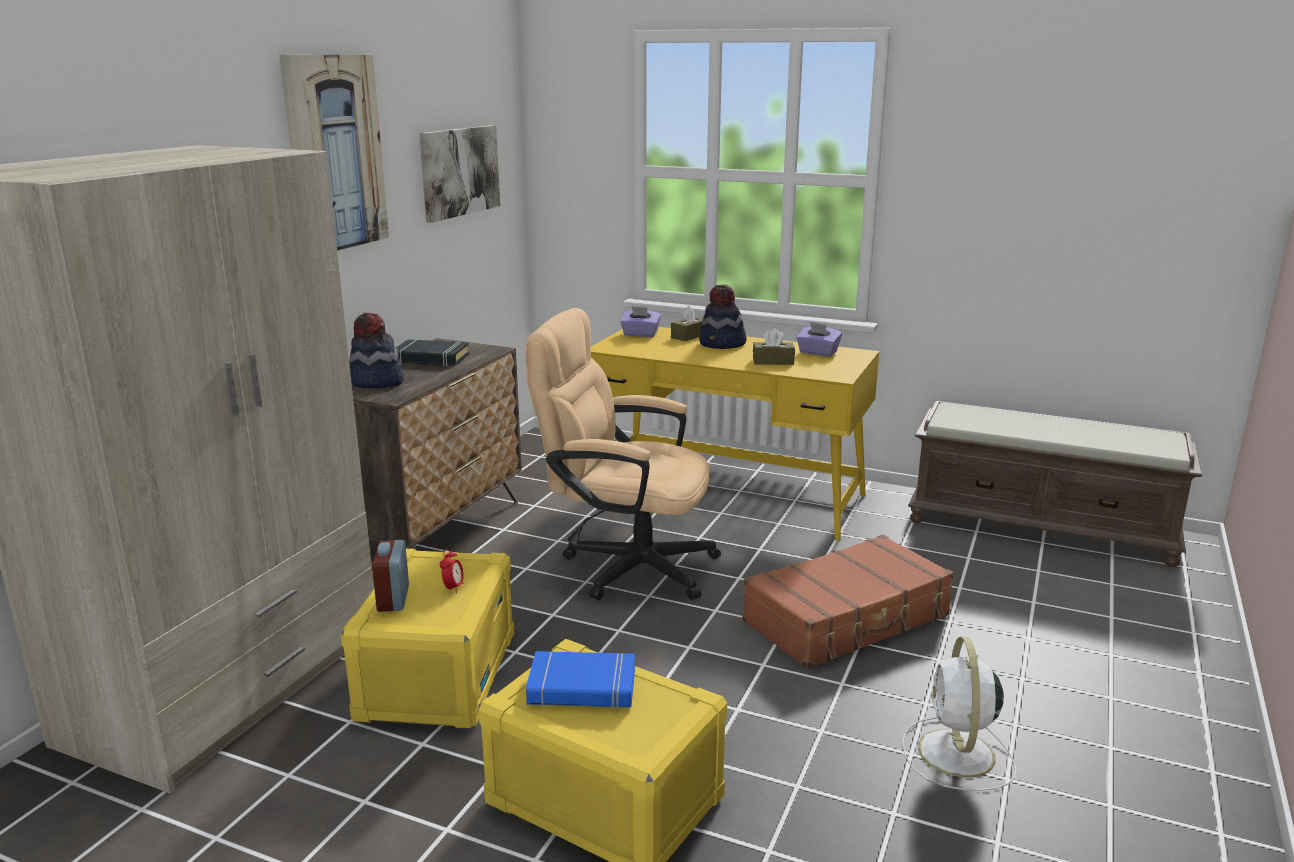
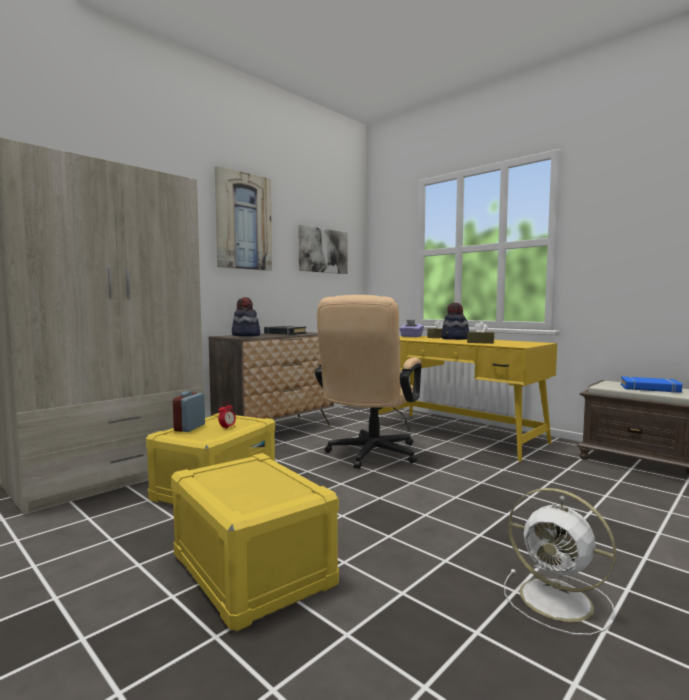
camera: 20 degrees right, 15 degrees down
beige office chair [525,308,721,600] -> beige office chair turned 105 degrees counterclockwise [315,295,422,469]
blue book [526,651,635,709] -> blue book moved to [621,376,682,393]
brown suitcase [742,535,954,669] -> none
purple tissue box [796,322,842,356] -> none
white fan [902,637,1017,791] -> white fan turned 75 degrees counterclockwise [504,488,616,635]

